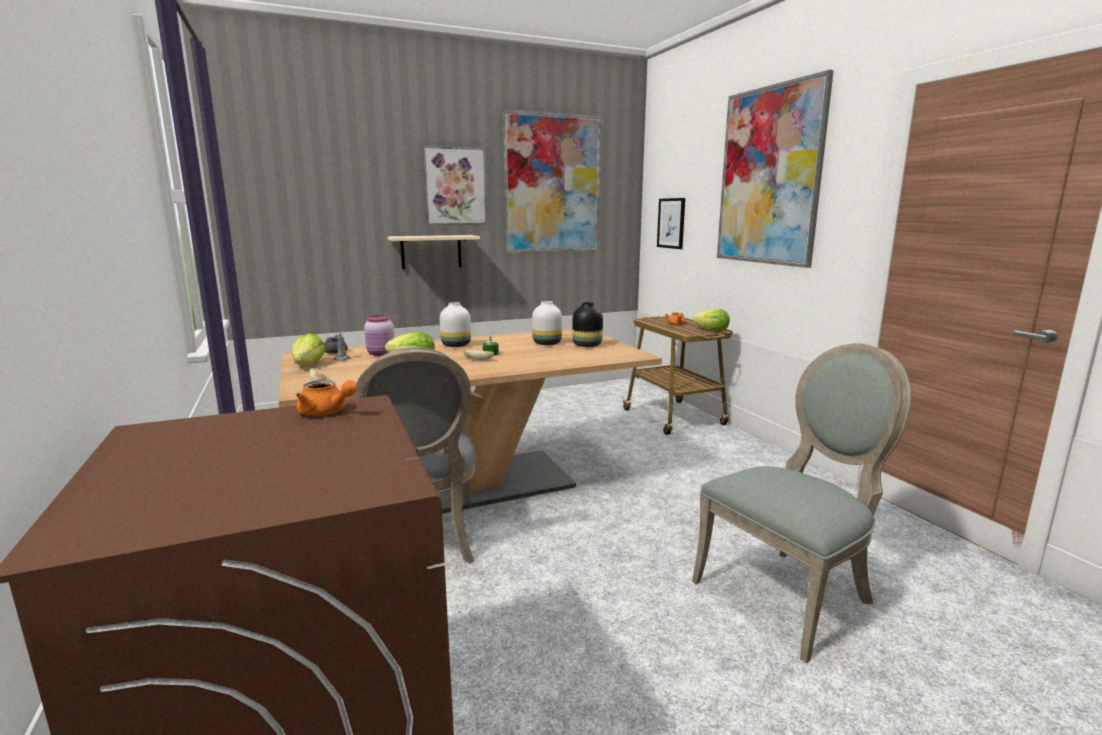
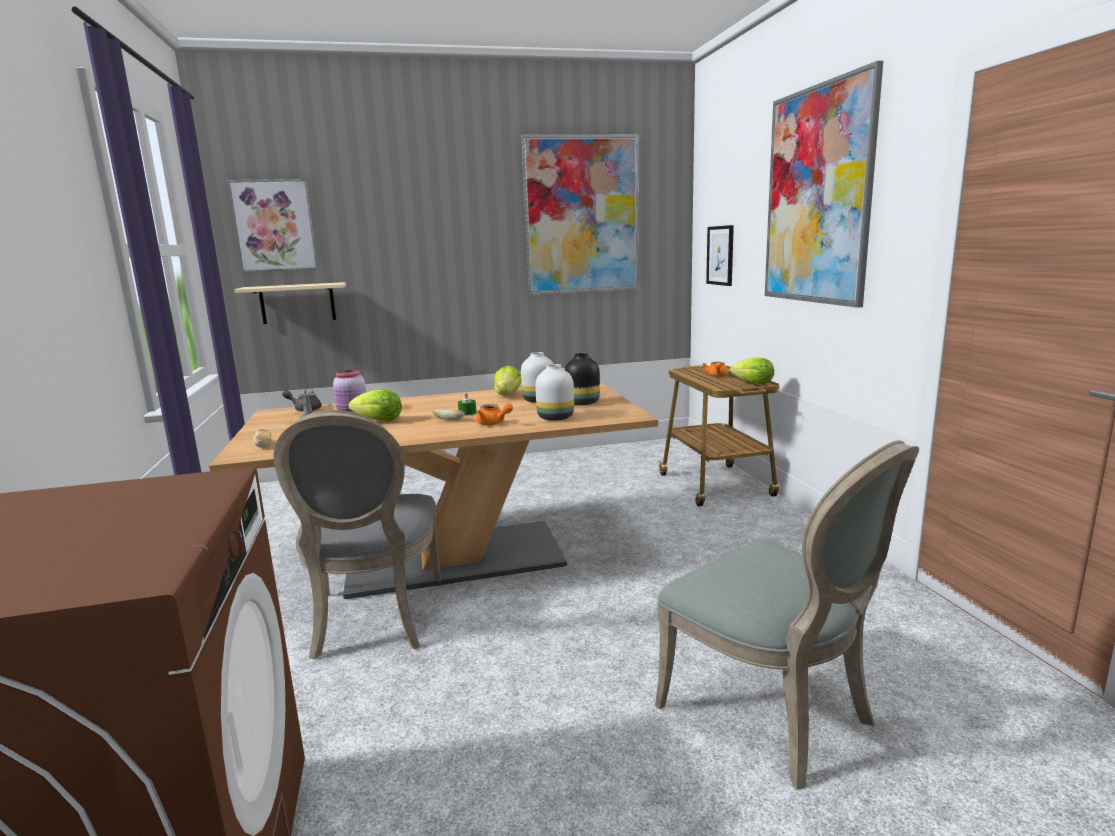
camera: 10 degrees right, 0 degrees up
lettuce [292,333,326,365] -> lettuce moved to [494,365,521,395]
orange teapot [296,380,358,416] -> orange teapot moved to [476,404,513,425]
beige shelf [387,235,480,269] -> beige shelf moved to [235,282,346,324]
picture [423,146,487,225] -> picture moved to [227,179,318,273]
white vase [440,302,471,347] -> white vase moved to [535,364,574,421]
grey chair [692,343,912,663] -> grey chair turned 75 degrees clockwise [655,440,919,789]

